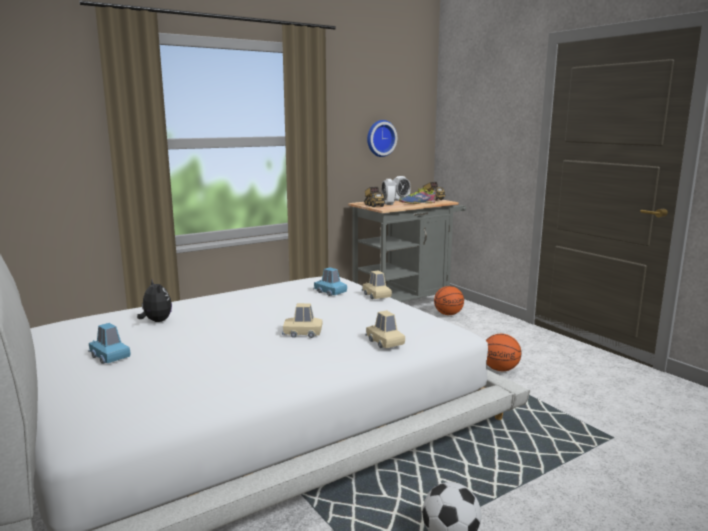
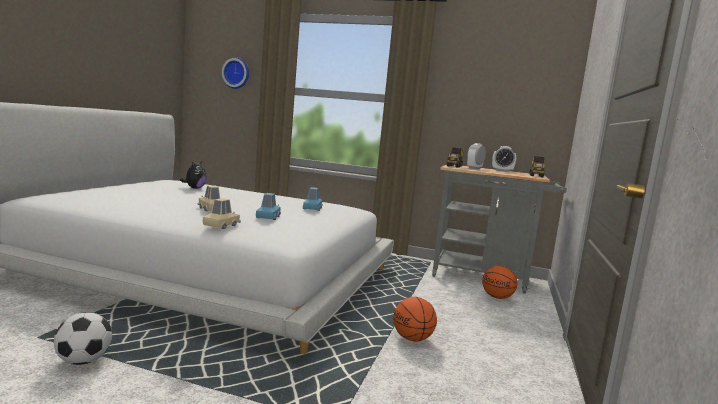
camera: 50 degrees right, 5 degrees down
blue toy car [88,323,131,364] -> blue toy car moved to [256,193,281,220]
beige toy car [362,270,392,299] -> none
wall clock [367,120,397,157] -> wall clock moved to [222,57,249,89]
shoe [399,188,436,204] -> none

